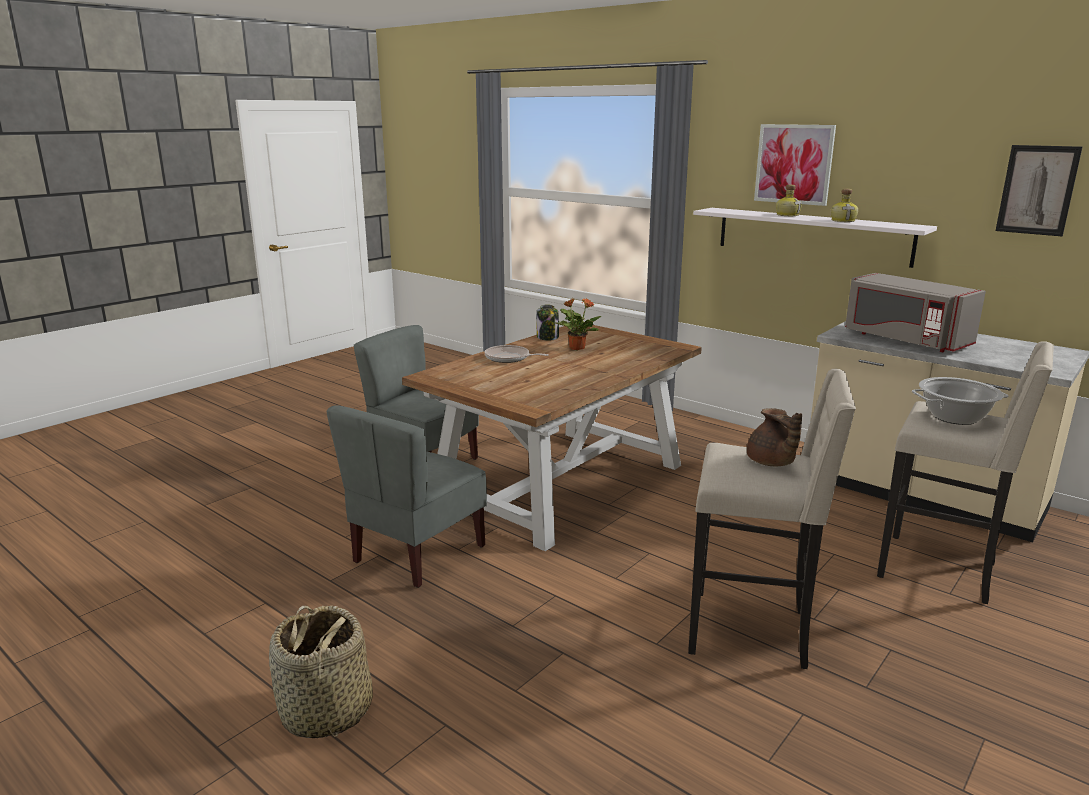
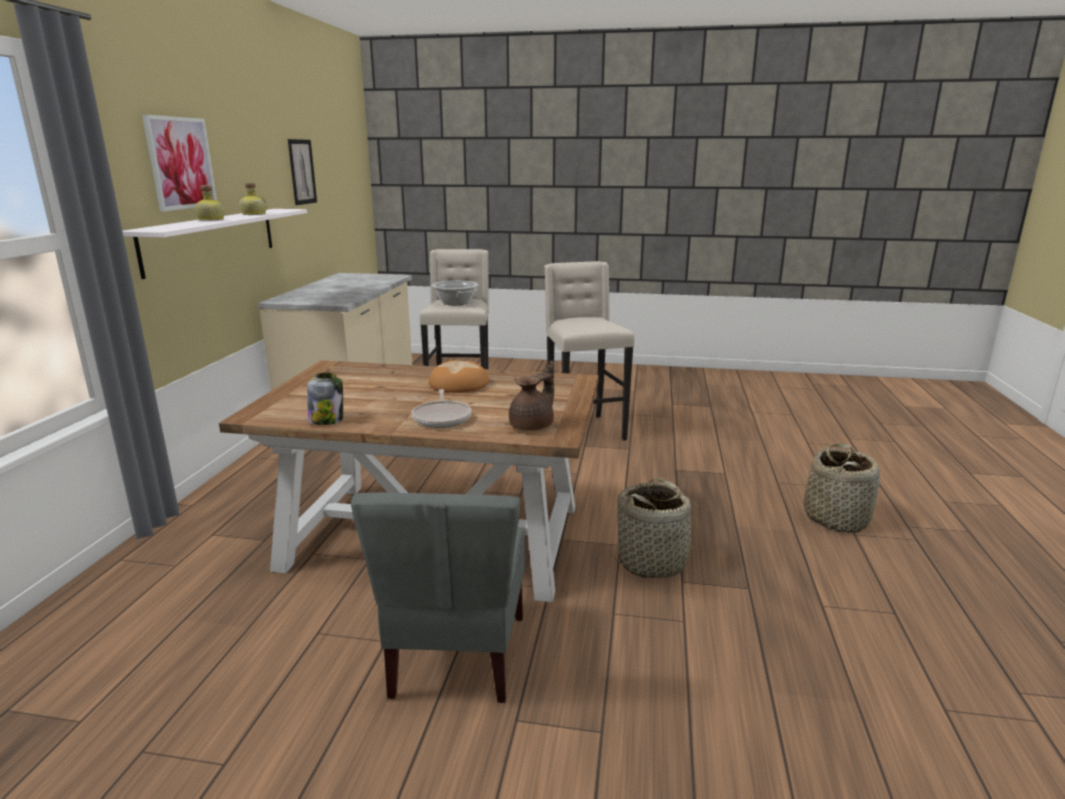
camera: 120 degrees left, 0 degrees up
grey chair [326,405,487,588] -> basket [610,478,708,578]
potted plant [555,298,601,350] -> none
brown teapot [747,408,802,466] -> brown teapot moved to [509,360,554,431]
grey microwave [845,273,986,352] -> none
none -> bread [429,360,489,393]

